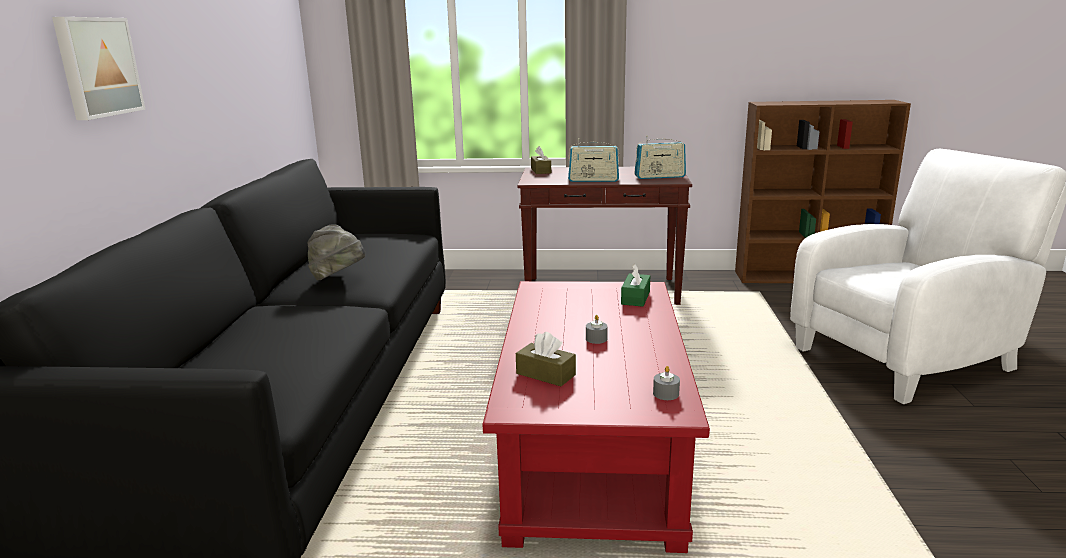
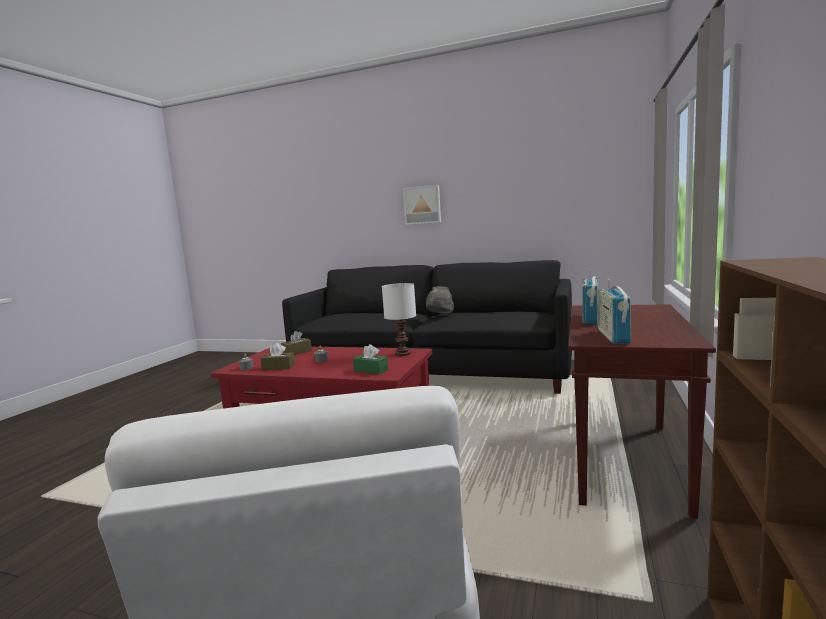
camera: 105 degrees right, 10 degrees down
brown tissue box [531,146,551,174] -> brown tissue box moved to [260,343,295,370]
none -> white table lamp [382,283,416,356]

